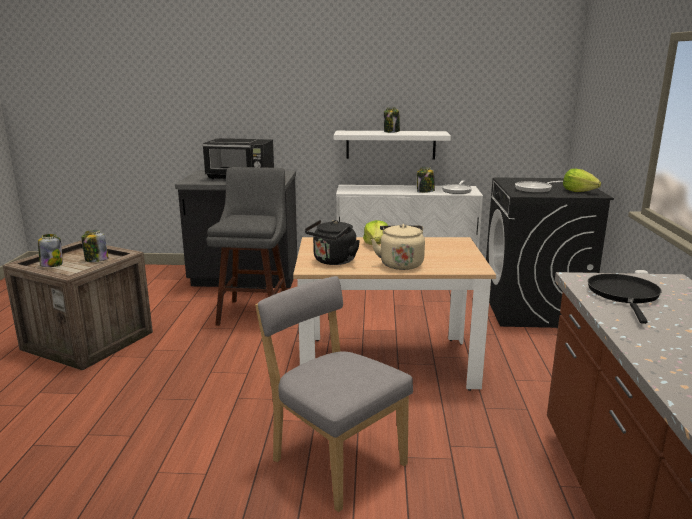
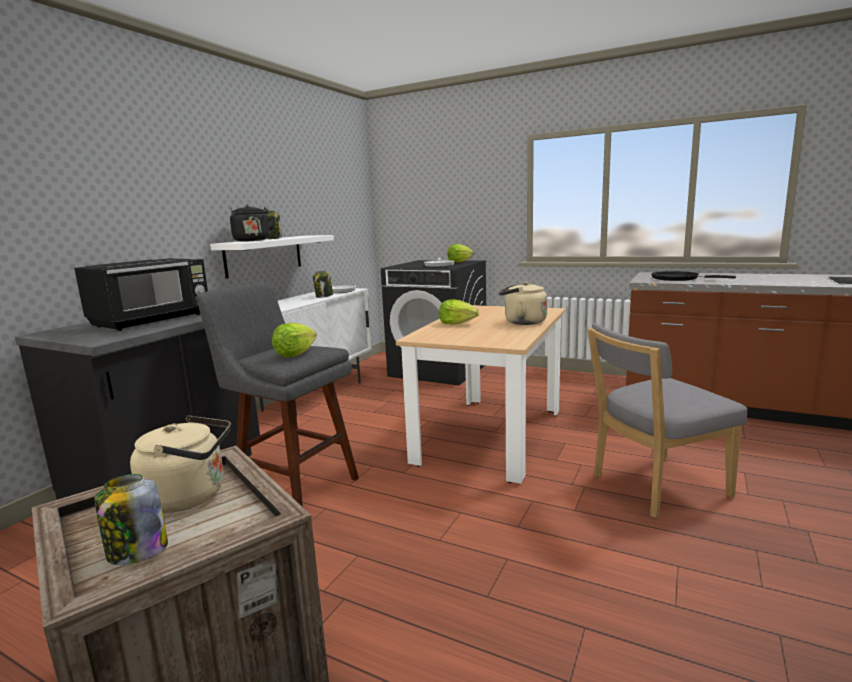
camera: 65 degrees left, 5 degrees down
jar [81,230,108,262] -> beige kettle [130,415,231,513]
black kettle [305,220,360,265] -> black kettle moved to [230,205,275,242]
none -> lettuce [272,323,317,357]

